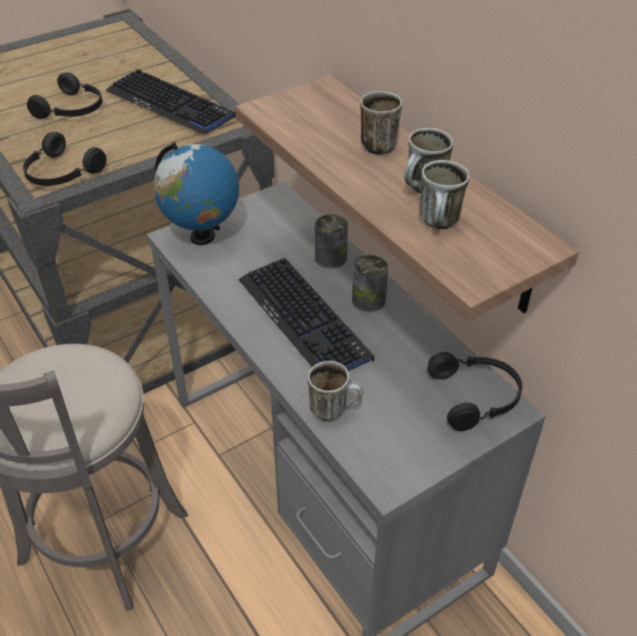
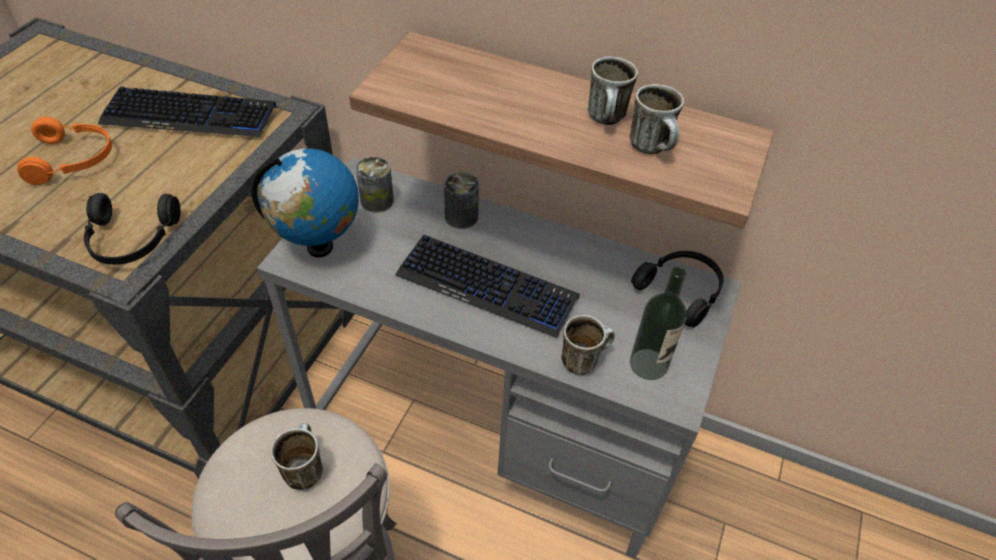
camera: 35 degrees left, 5 degrees up
black headphones [27,72,102,119] -> orange headphones [17,117,112,185]
can [352,255,388,312] -> can moved to [356,156,394,212]
mug [360,91,402,155] -> mug moved to [271,423,323,490]
none -> bottle [630,267,687,380]

